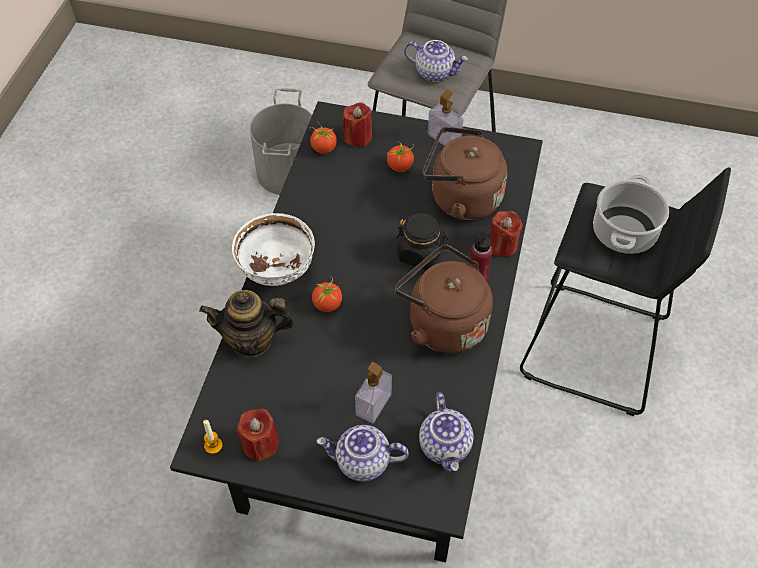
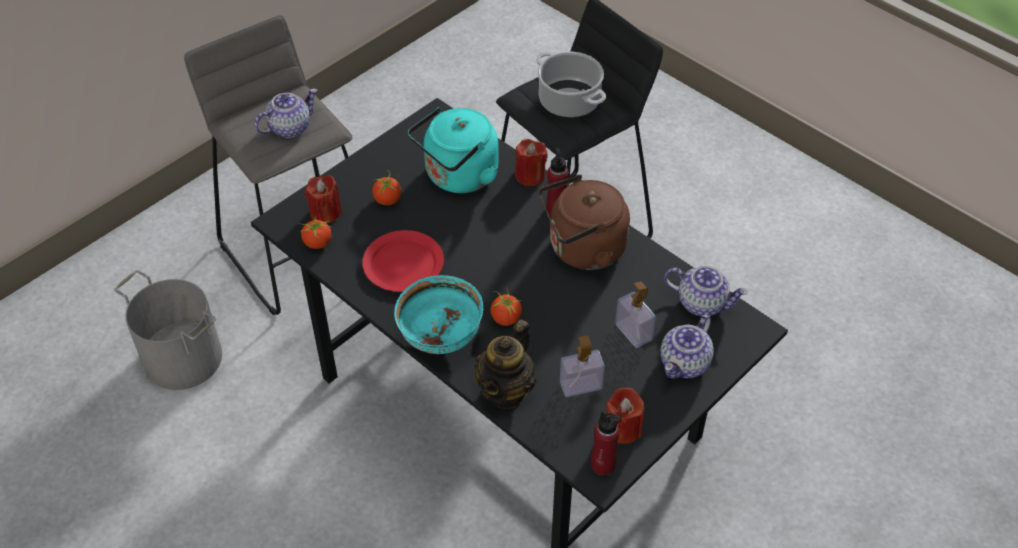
camera: 60 degrees left, 5 degrees down
candle [203,420,223,454] -> red bottle [591,411,622,476]
white bowl [232,213,315,286] -> turquoise bowl [394,275,483,354]
black jar [396,213,448,270] -> none
brown kettle [423,127,507,220] -> turquoise kettle [408,107,499,193]
soap dispenser [428,90,464,146] -> soap dispenser moved to [560,336,605,397]
none -> red plate [362,230,444,292]

